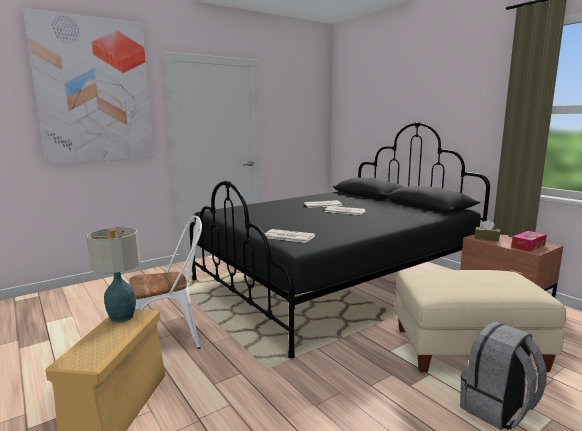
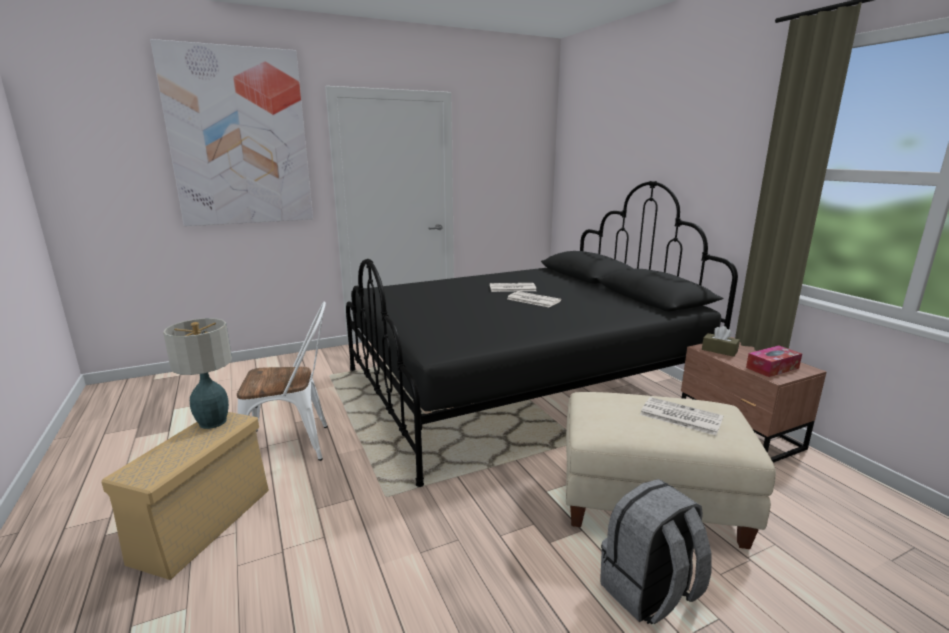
camera: 10 degrees right, 5 degrees up
newspaper [265,229,316,243] -> newspaper moved to [640,397,724,436]

